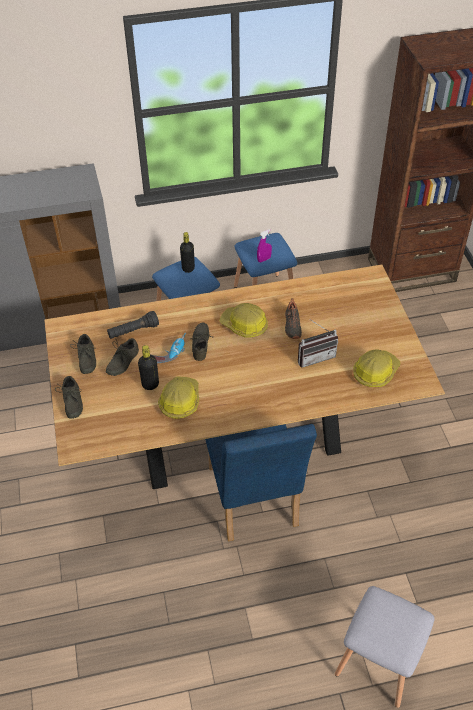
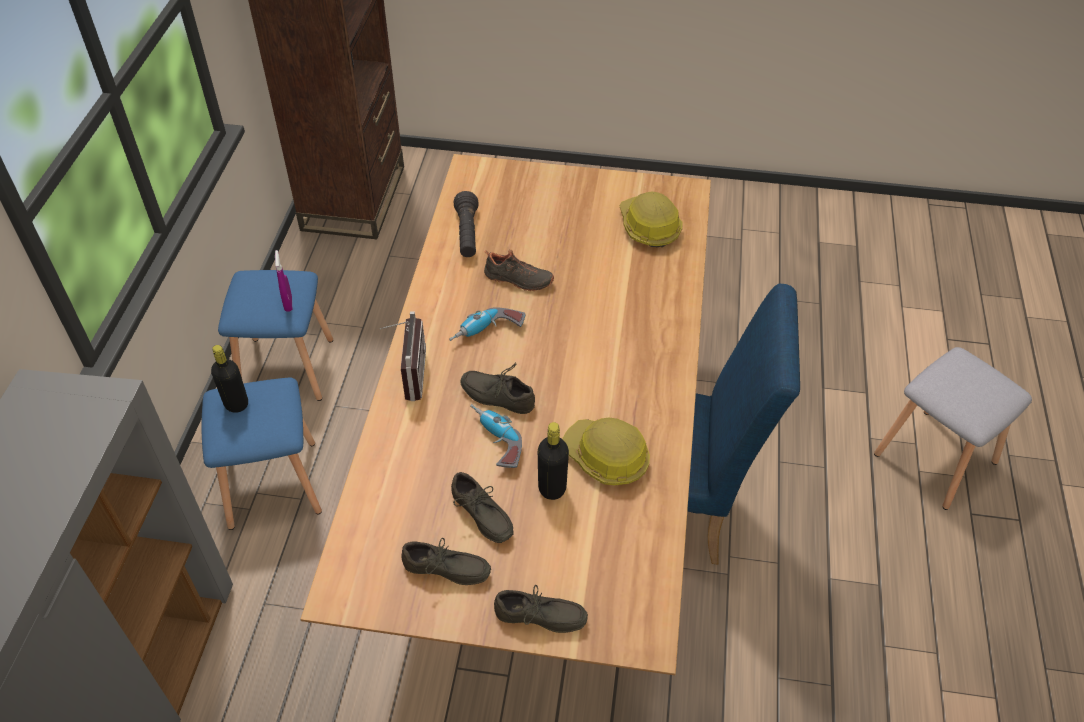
camera: 70 degrees left, 0 degrees up
black flashlight [107,311,159,339] -> black flashlight moved to [454,191,479,257]
hard hat [219,303,268,338] -> power drill [449,307,525,341]
radio [298,319,338,368] -> radio moved to [380,311,426,401]

